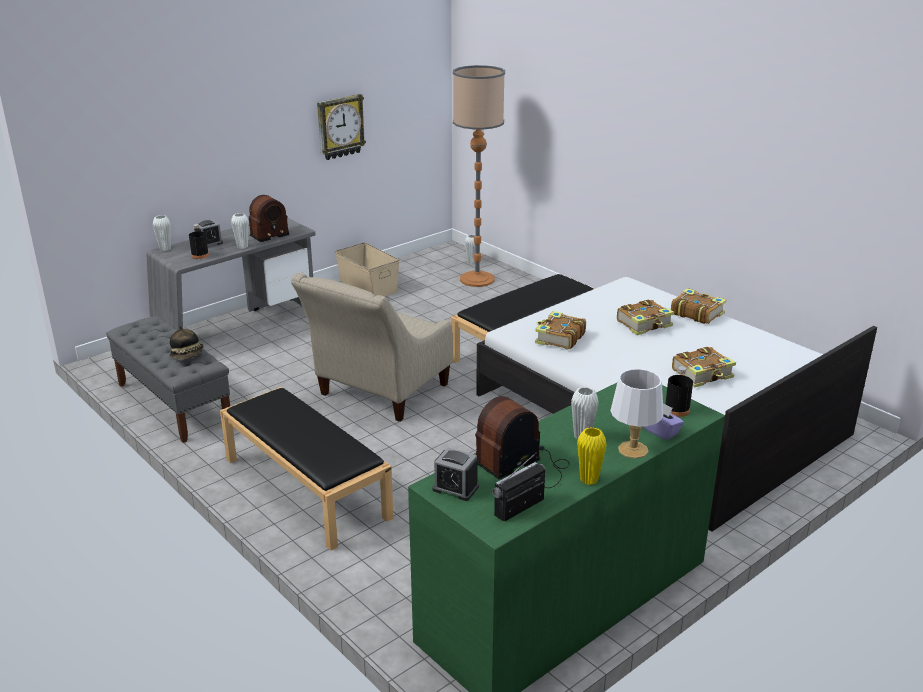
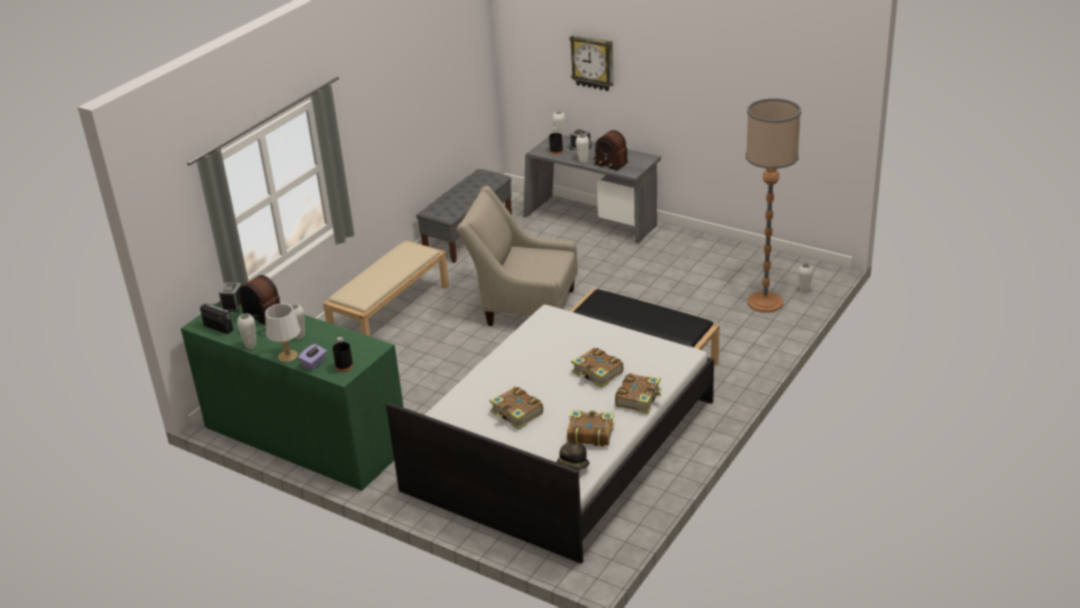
camera: 75 degrees right, 5 degrees up
hat [170,326,204,360] -> hat moved to [557,440,589,470]
black bench [220,387,394,551] -> beige bench [323,240,449,337]
wall clock [317,94,366,160] -> wall clock moved to [569,34,614,91]
beige storage box [335,242,399,296] -> none
book [535,311,586,350] -> book moved to [567,410,614,446]
yellow vase [577,427,607,485] -> white vase [237,314,256,349]

